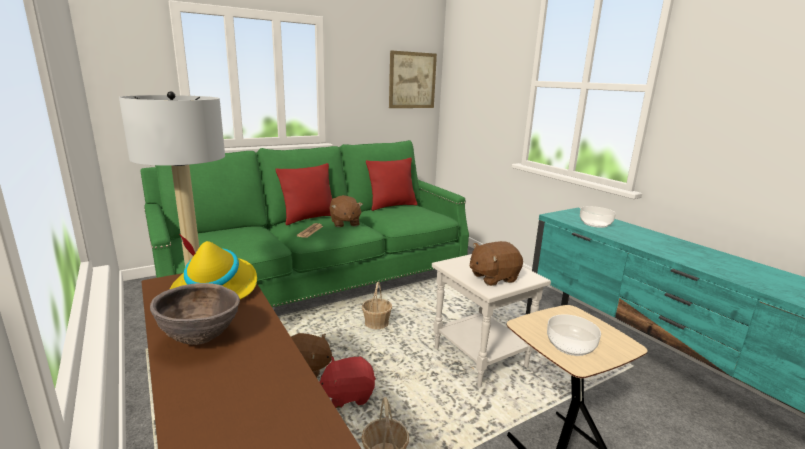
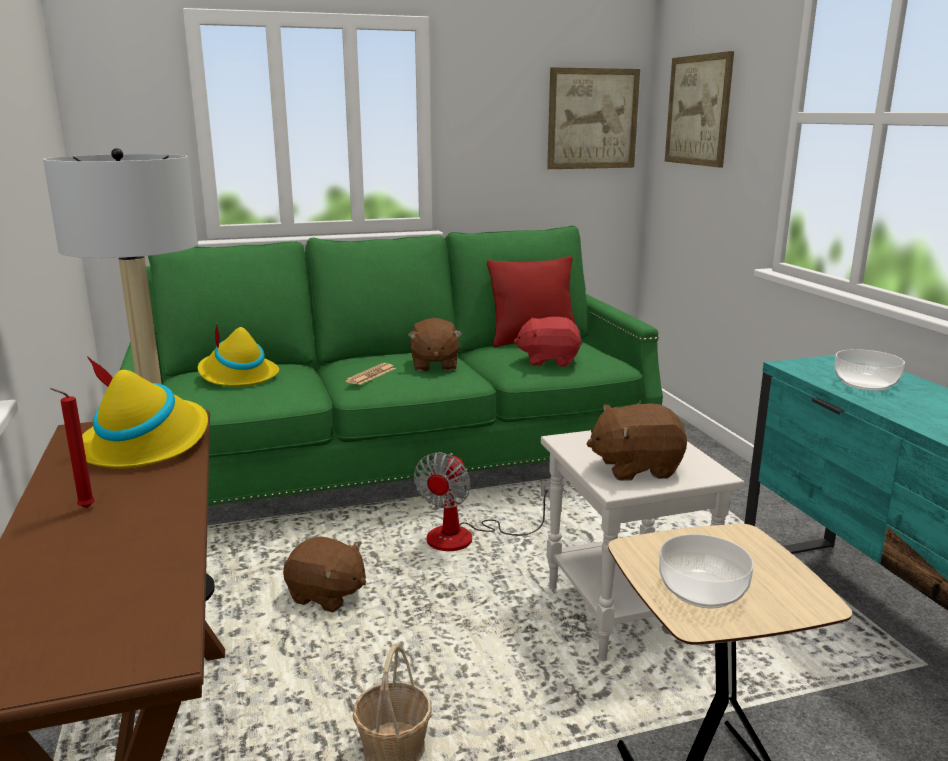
camera: 15 degrees right, 0 degrees up
brown bowl [150,283,240,345] -> red candle [50,388,95,508]
red pillow [276,163,332,225] -> none
red plush toy [320,357,376,408] -> red plush toy moved to [513,317,582,367]
basket [362,282,392,329] -> fan [414,452,551,551]
none -> yellow hat [198,324,279,387]
none -> picture [665,51,734,167]

